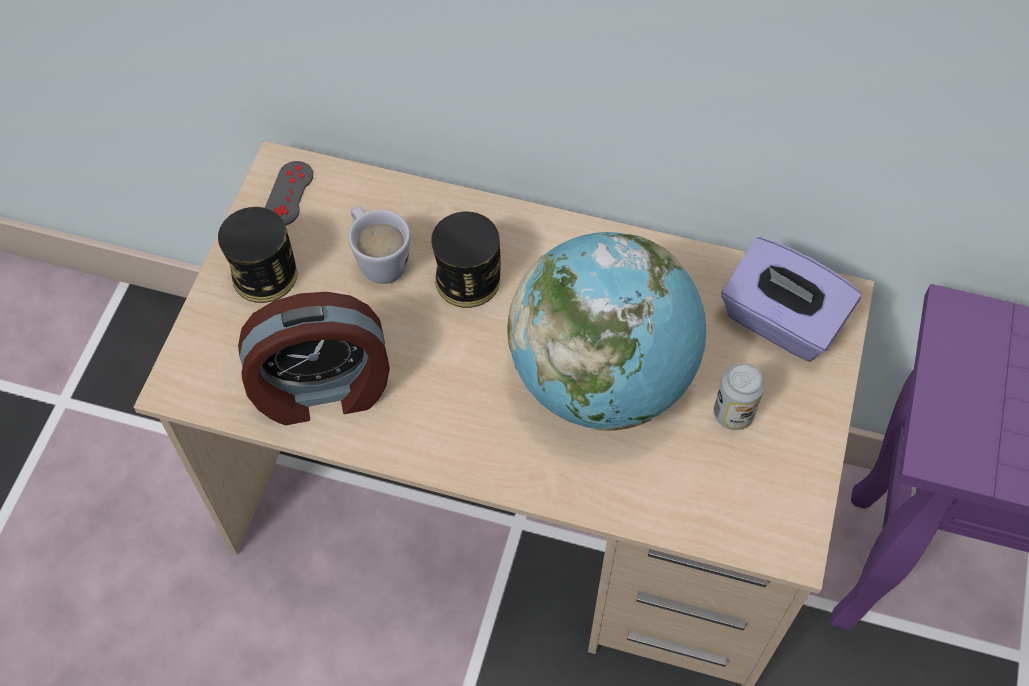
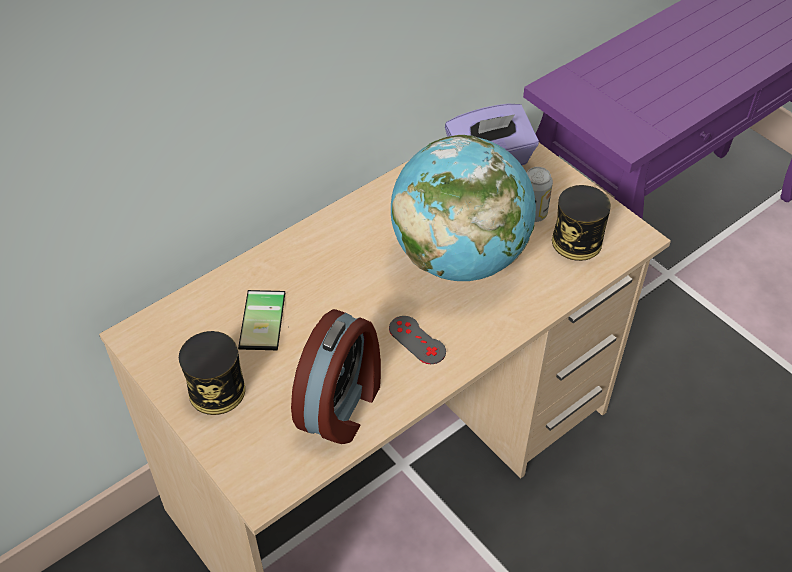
camera: 55 degrees left, 10 degrees down
grey game controller [265,161,313,226] -> grey game controller moved to [389,316,446,364]
white mug [348,206,411,284] -> phone [238,290,289,350]
can [431,212,501,308] -> can moved to [552,185,611,261]

